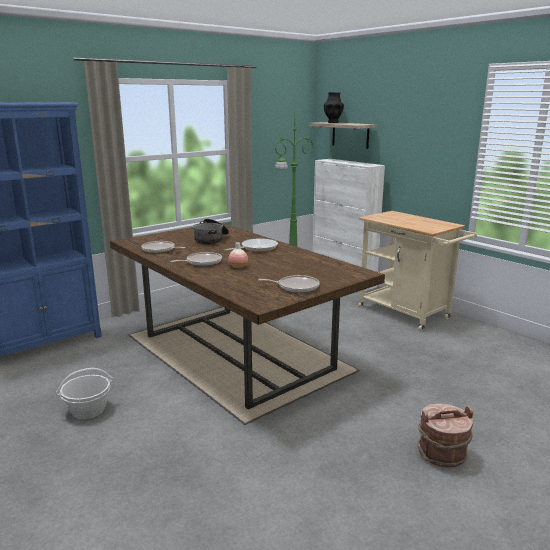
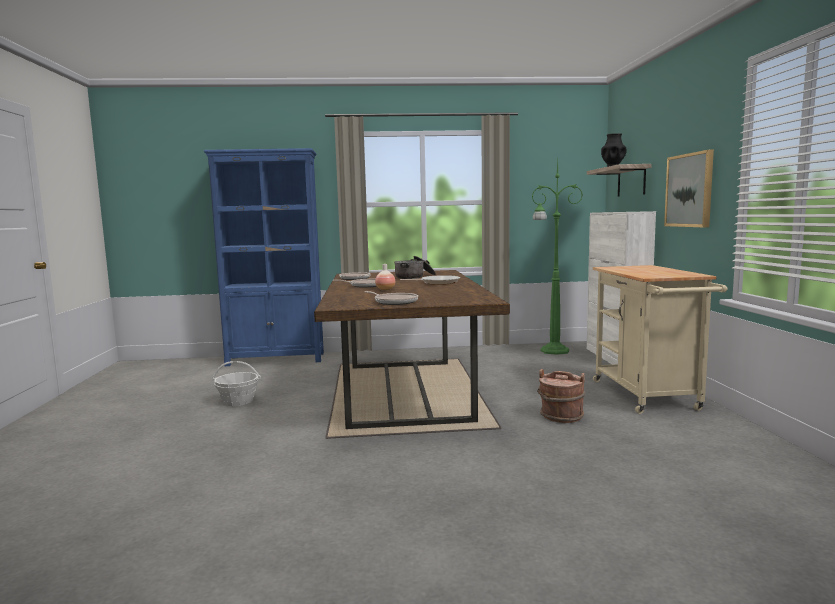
camera: 35 degrees right, 10 degrees down
brown bucket [417,403,474,467] -> brown bucket moved to [537,369,586,423]
none -> picture [664,150,714,228]

